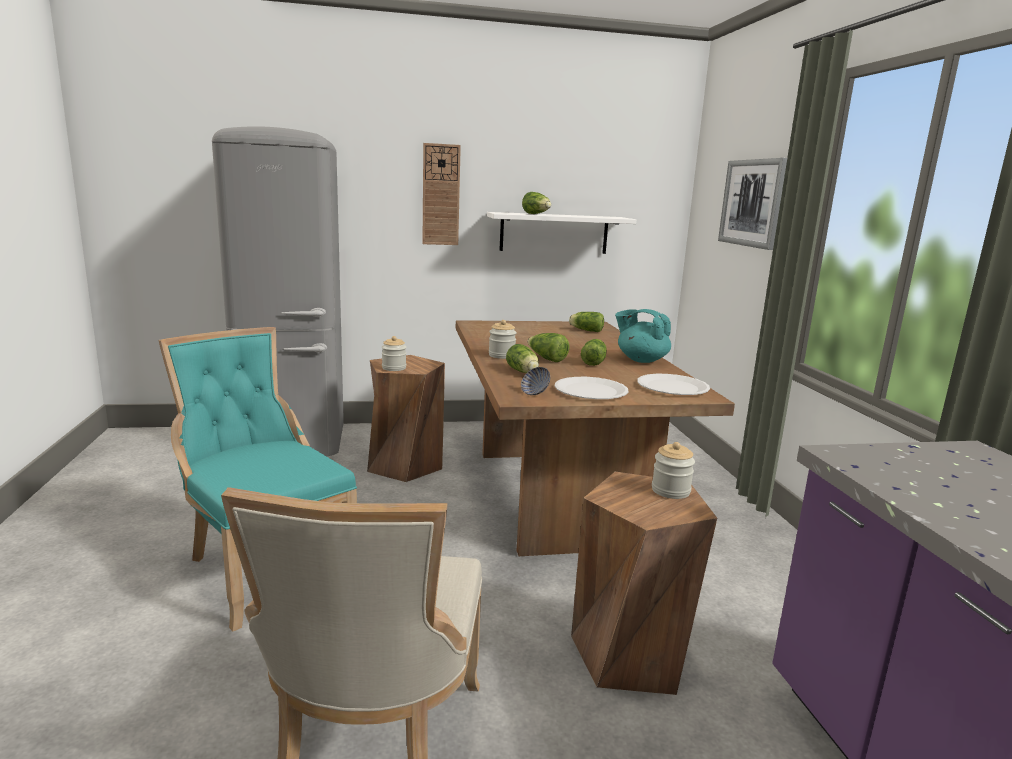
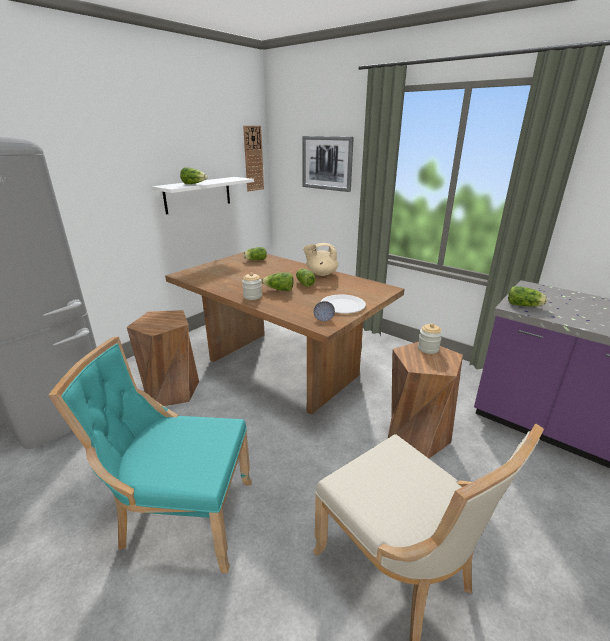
camera: 40 degrees left, 10 degrees up
jar [382,336,406,371] -> none
wall clock [422,143,461,245] -> wall clock moved to [243,126,264,192]
lettuce [506,344,539,373] -> lettuce moved to [508,286,547,307]
turquoise teapot [615,309,671,363] -> beige teapot [303,243,338,276]
white plate [638,374,710,395] -> none

